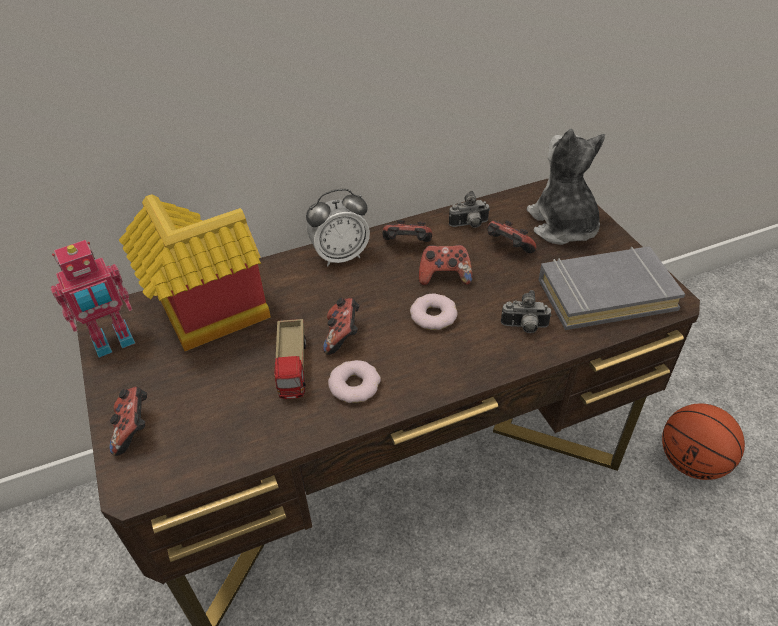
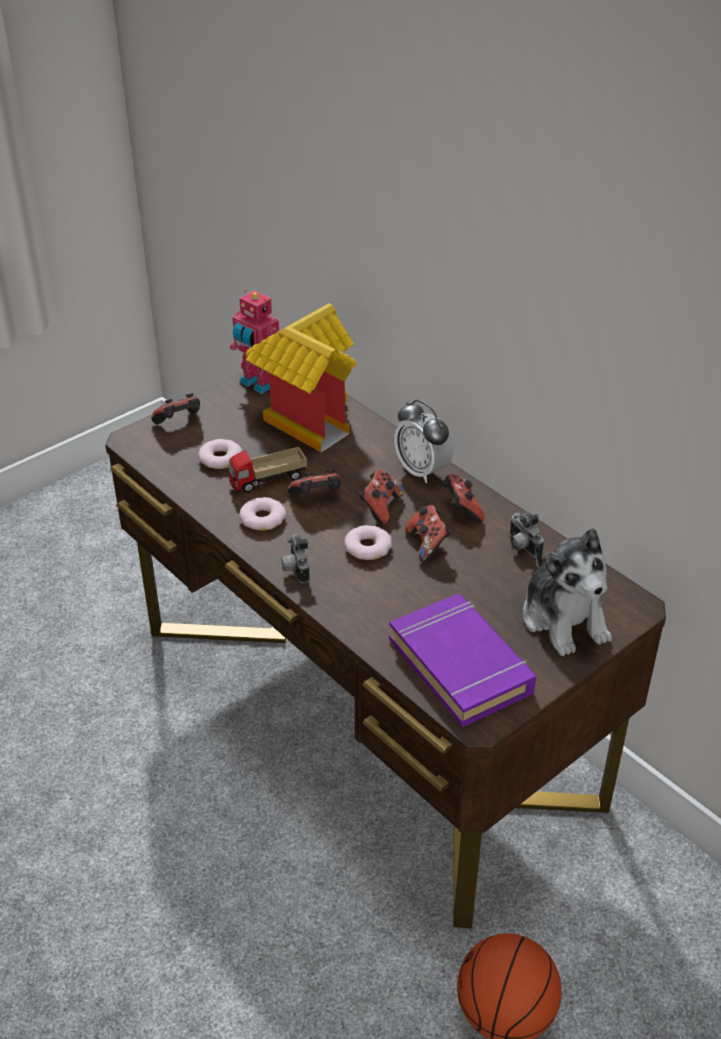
camera: 70 degrees right, 5 degrees down
game controller [488,220,536,253] -> game controller moved to [359,470,404,525]
camera [501,290,551,333] -> camera moved to [281,534,310,583]
plush toy [526,128,605,245] -> plush toy turned 105 degrees clockwise [523,528,612,656]
grey book [539,246,685,330] -> purple book [389,594,536,727]
none -> donut [198,439,242,469]

